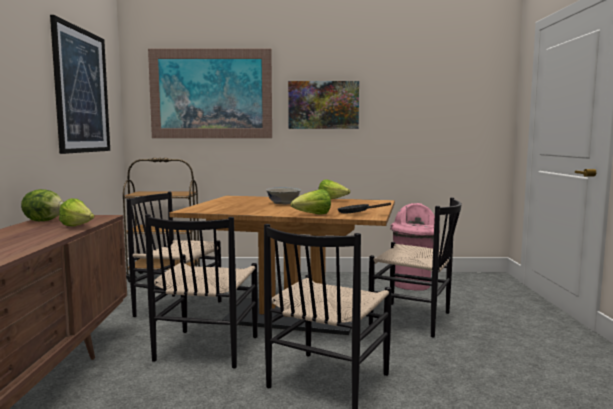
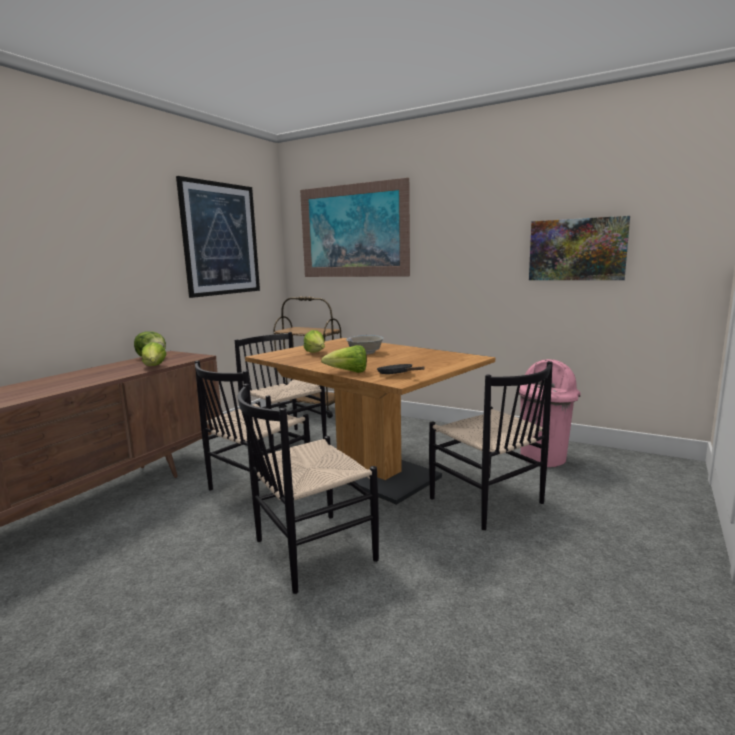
camera: 30 degrees right, 5 degrees up
picture [288,81,359,129] -> picture moved to [529,216,630,280]
lettuce [318,179,350,199] -> lettuce moved to [304,330,325,353]

